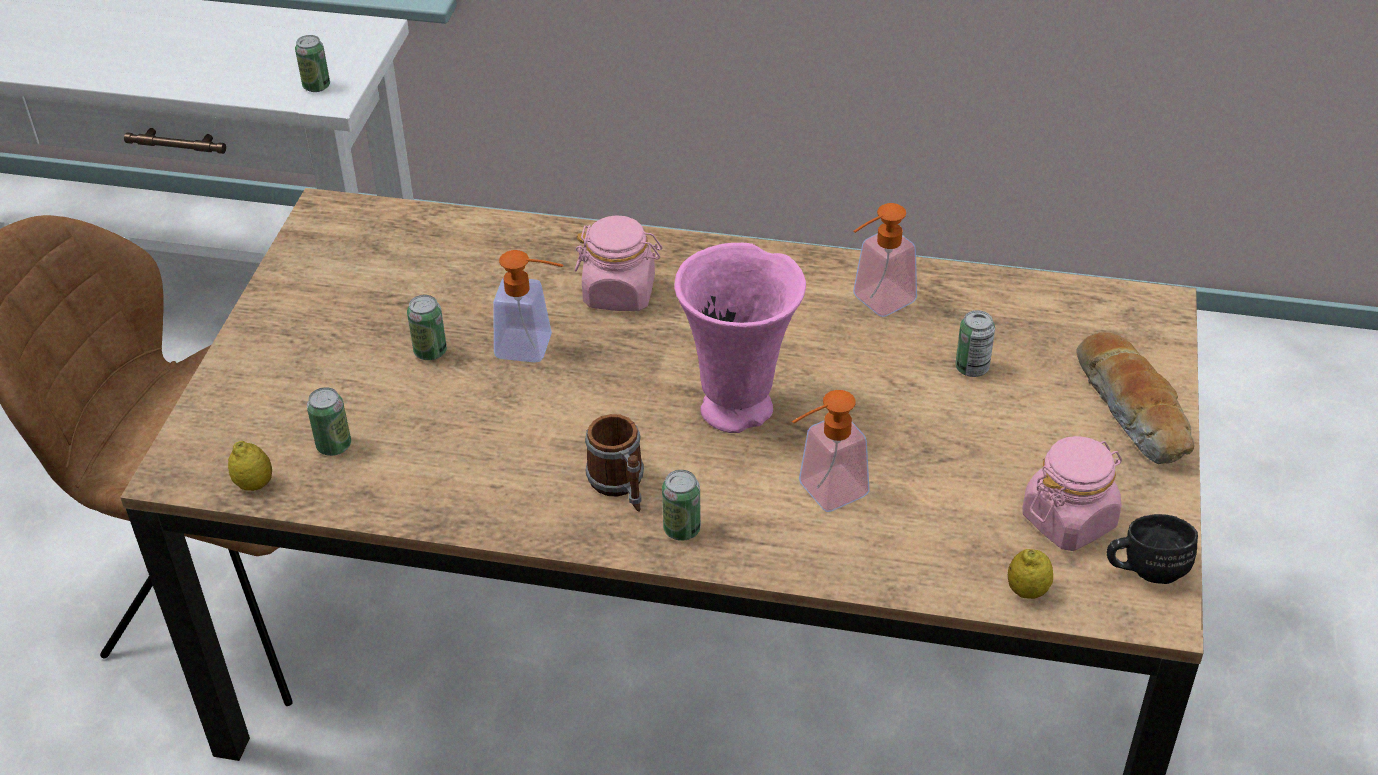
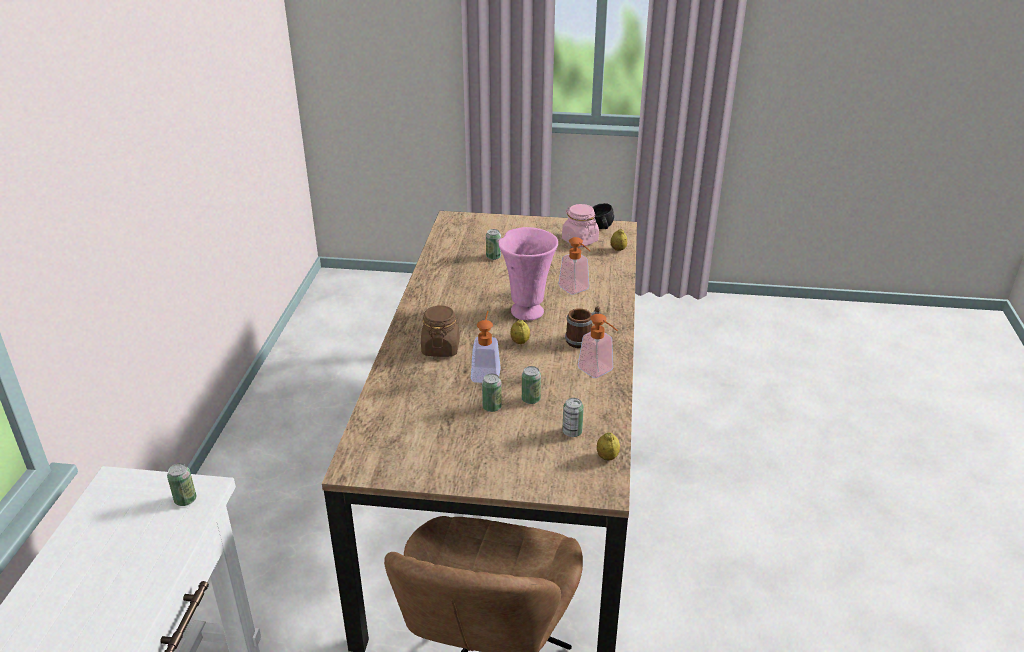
camera: 95 degrees left, 10 degrees down
pink jar [575,216,662,311] -> brown jar [421,305,460,357]
can [662,470,701,541] -> can moved to [522,366,541,404]
soap dispenser [853,203,917,317] -> soap dispenser moved to [578,314,618,378]
bread [1076,332,1195,464] -> none
none -> lemon [510,320,530,344]

